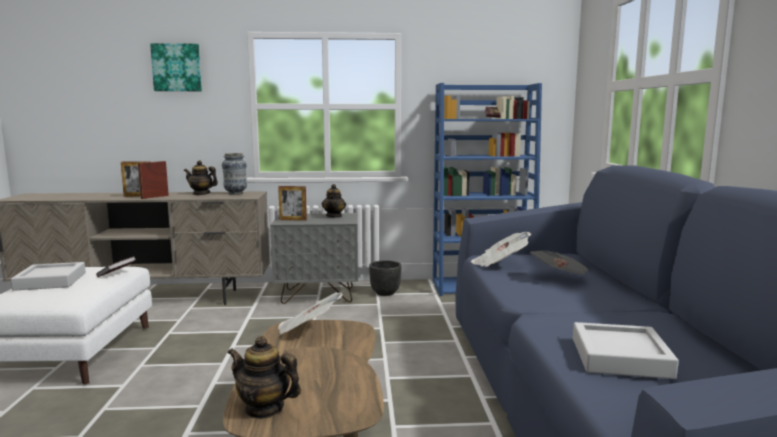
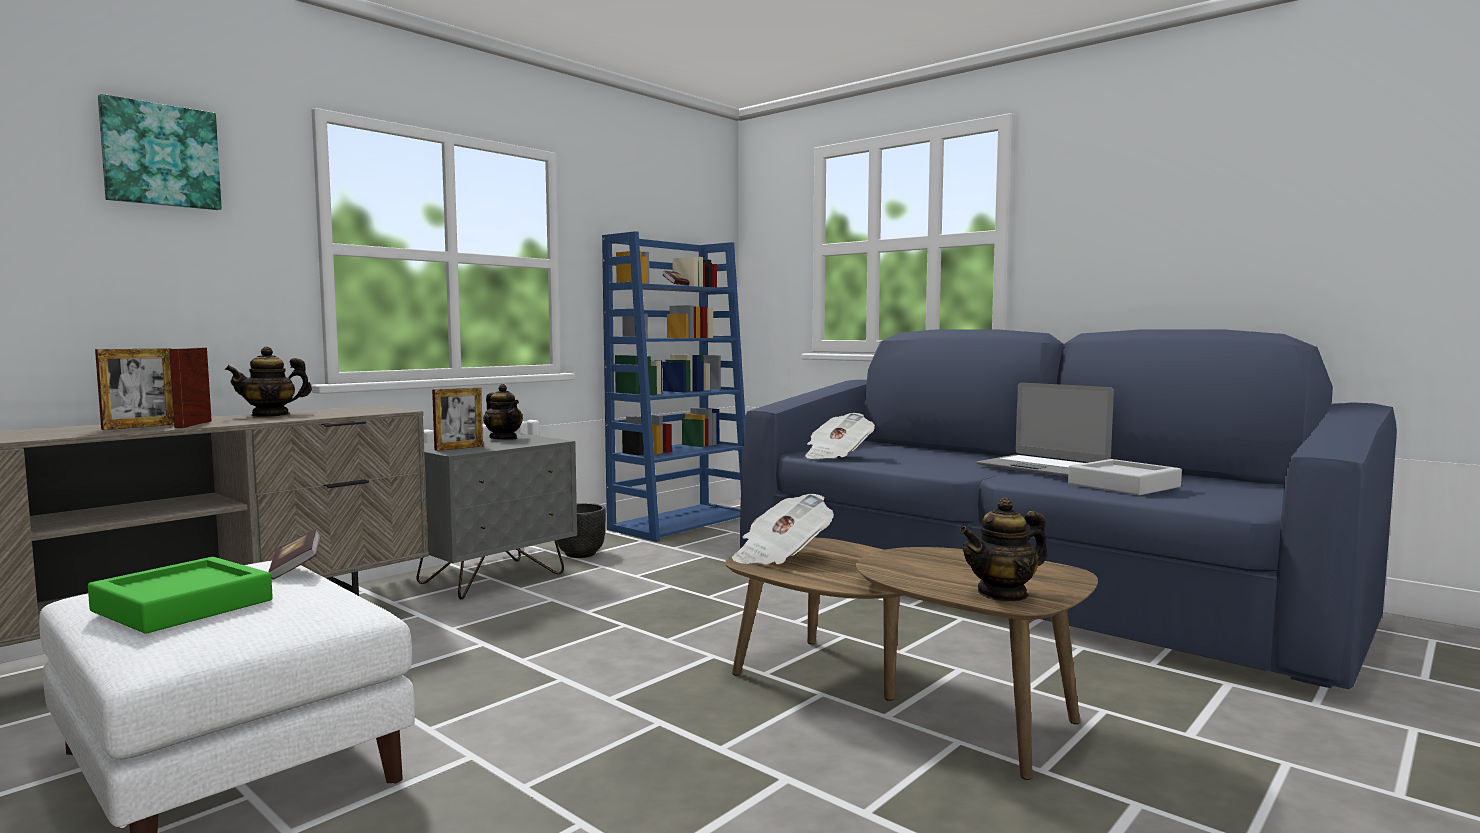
camera: 45 degrees left, 5 degrees down
grey tray [11,262,86,291] -> green tray [88,557,273,634]
vase [222,153,247,195] -> none
newspaper [529,250,589,274] -> none
none -> laptop [977,382,1114,477]

